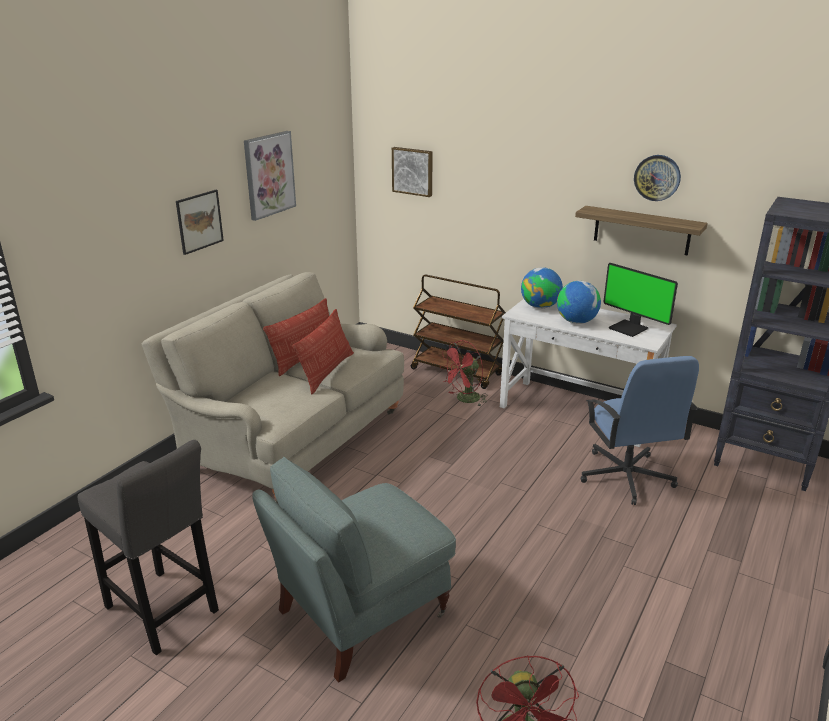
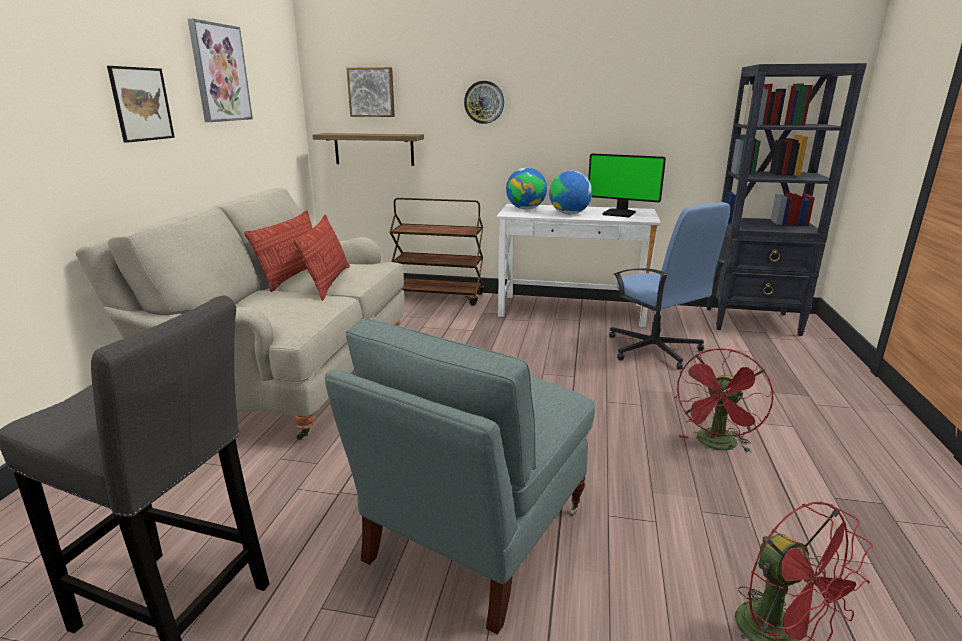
camera: 20 degrees left, 5 degrees down
red fan [440,340,487,407] -> red fan moved to [674,348,773,453]
shelf [575,206,708,256] -> shelf moved to [312,133,424,166]
wall clock [634,155,681,201] -> wall clock moved to [464,81,504,124]

